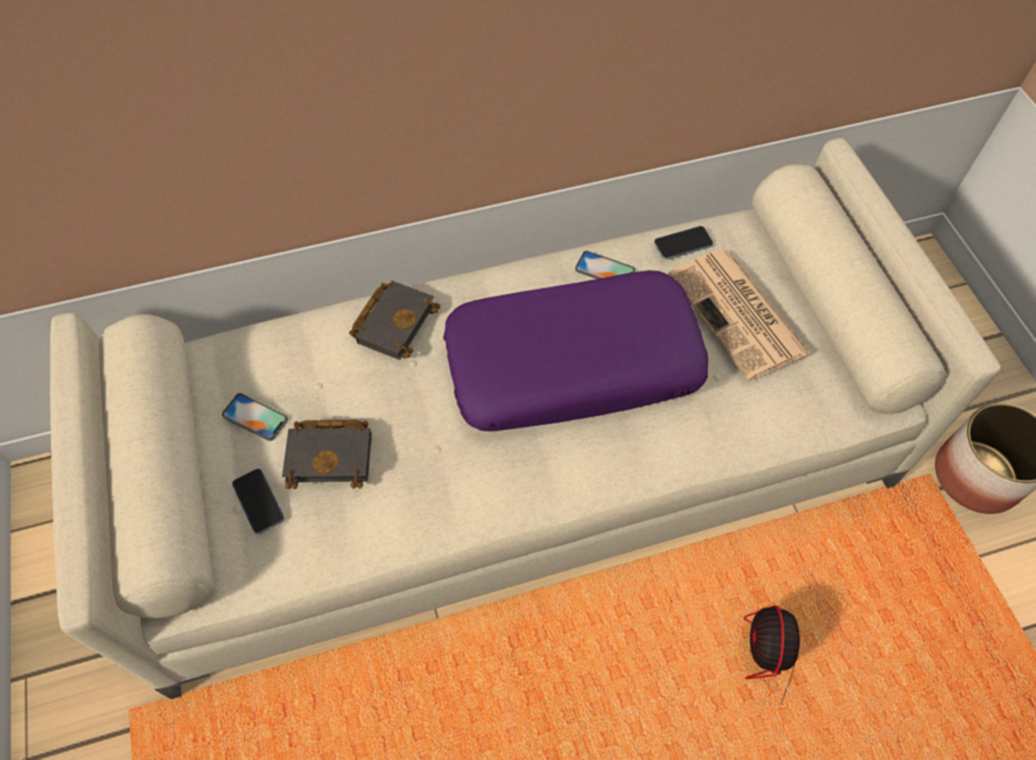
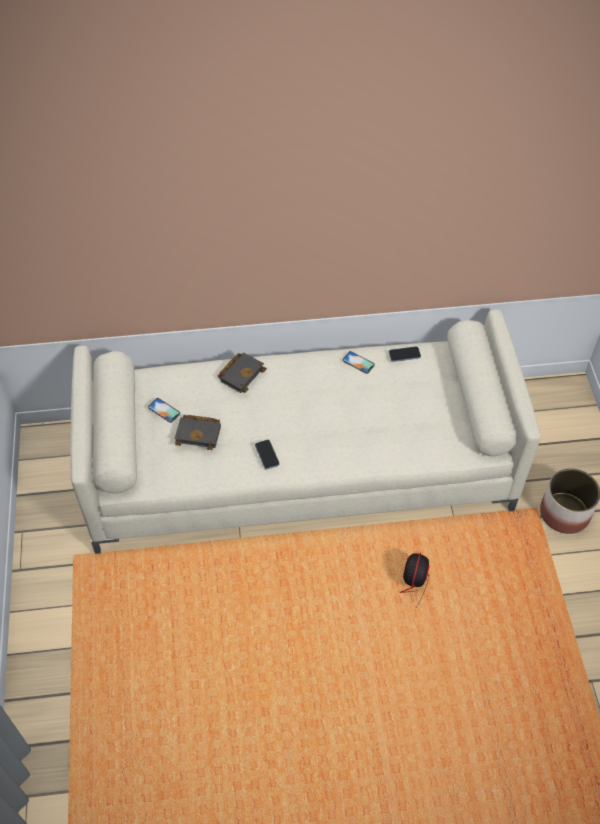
camera: 10 degrees right, 5 degrees down
phone [232,469,285,534] -> phone moved to [255,440,280,469]
purple pillow [443,270,708,431] -> none
newspaper [668,249,811,381] -> none

